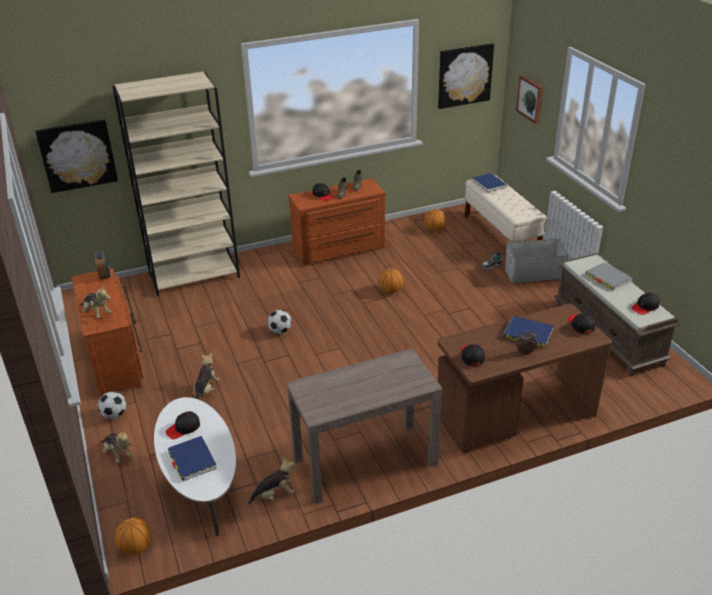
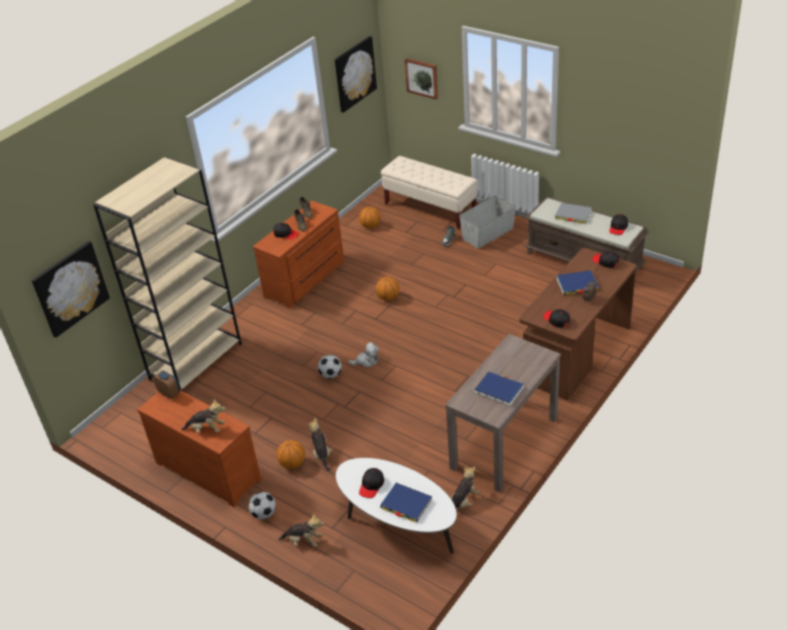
camera: 30 degrees left, 5 degrees up
basketball [115,518,152,555] -> basketball moved to [277,440,305,469]
blue book [472,173,507,193] -> blue book moved to [474,371,524,406]
none -> plush toy [348,342,379,368]

